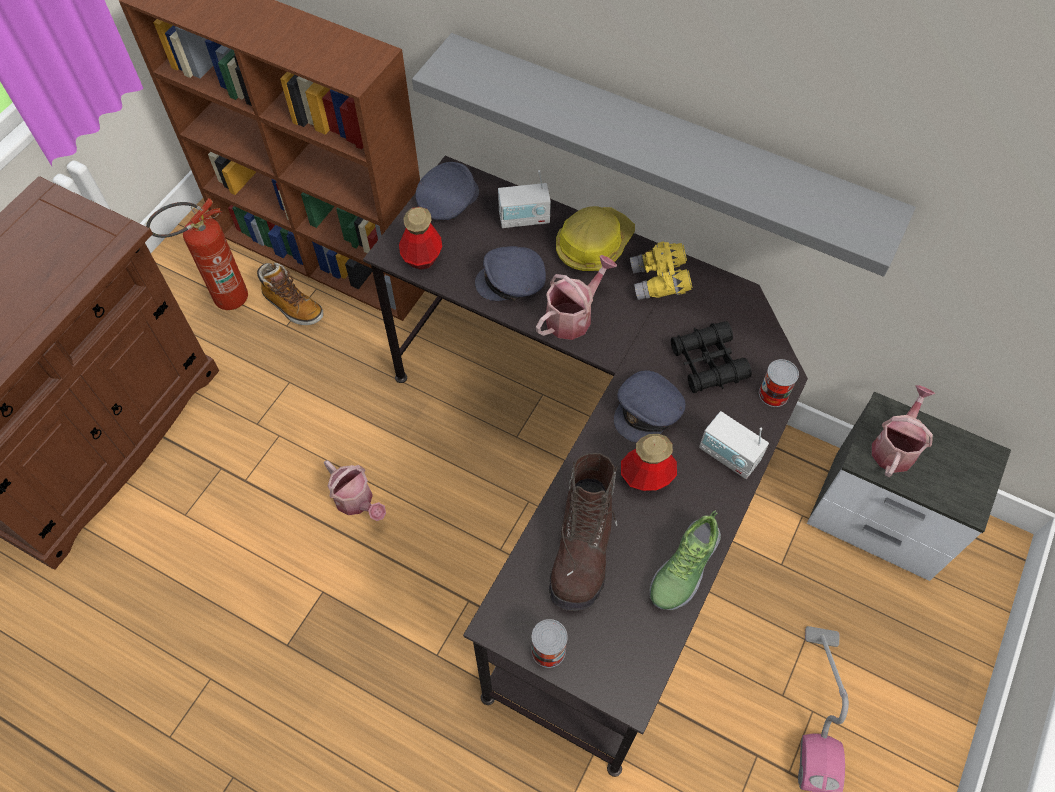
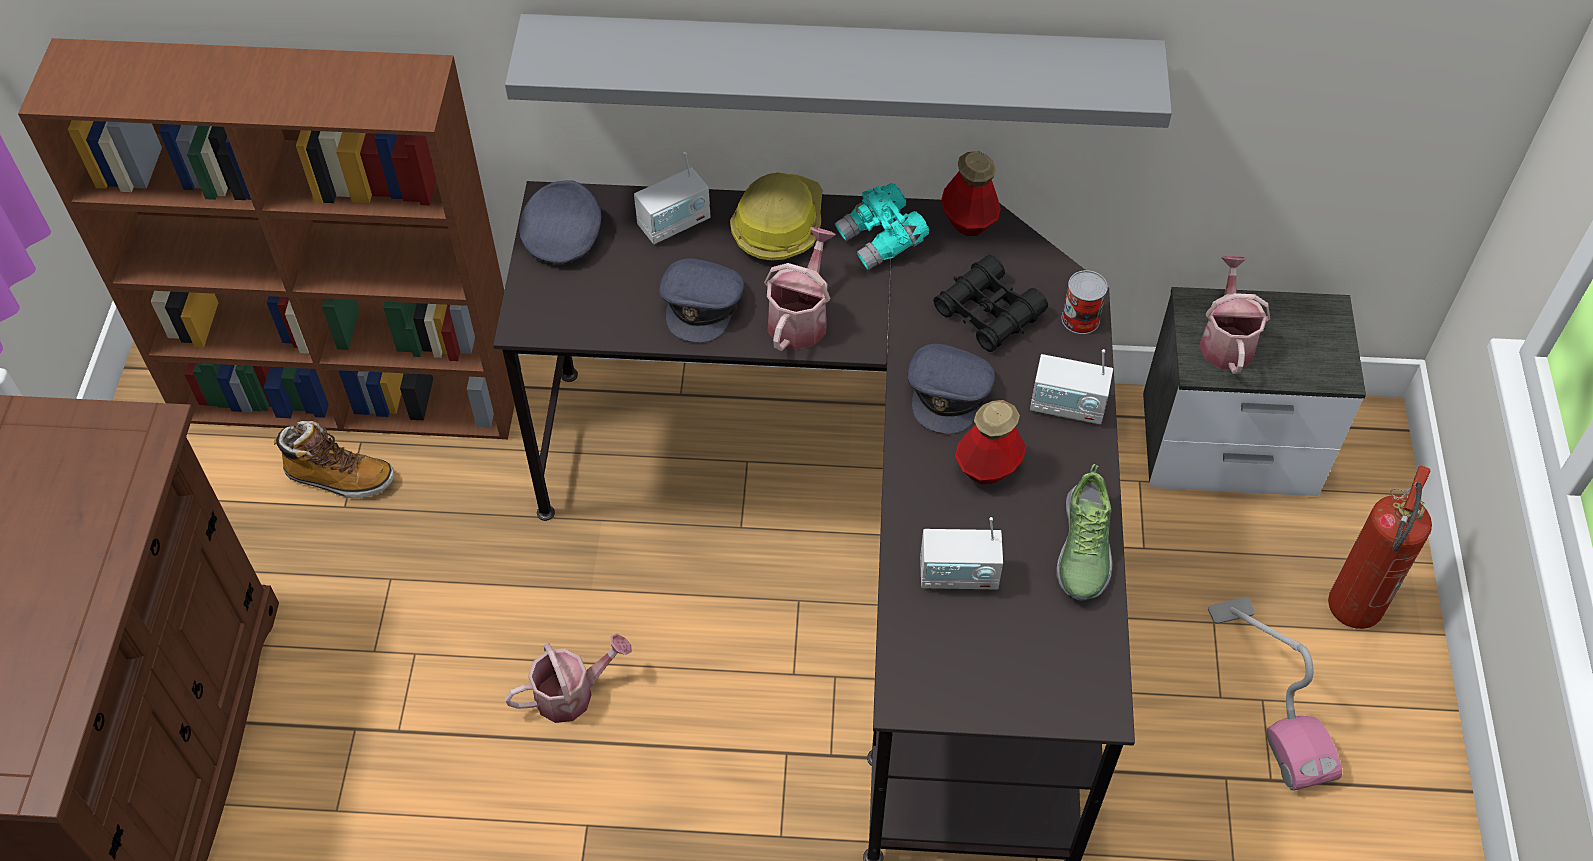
camera: 25 degrees left, 5 degrees down
fire extinguisher [146,198,248,310] -> fire extinguisher moved to [1328,466,1432,629]
watering can [324,460,386,521] -> watering can turned 45 degrees counterclockwise [505,633,632,723]
bottle [399,207,442,270] -> bottle moved to [941,152,1001,236]
grey cap [475,246,546,301] -> grey cap turned 45 degrees counterclockwise [659,258,744,343]
can [531,619,568,668] -> none
brown boot [549,453,617,611] -> radio [920,517,1003,590]
yellow binoculars [630,241,692,300] -> turquoise binoculars [835,183,929,270]

